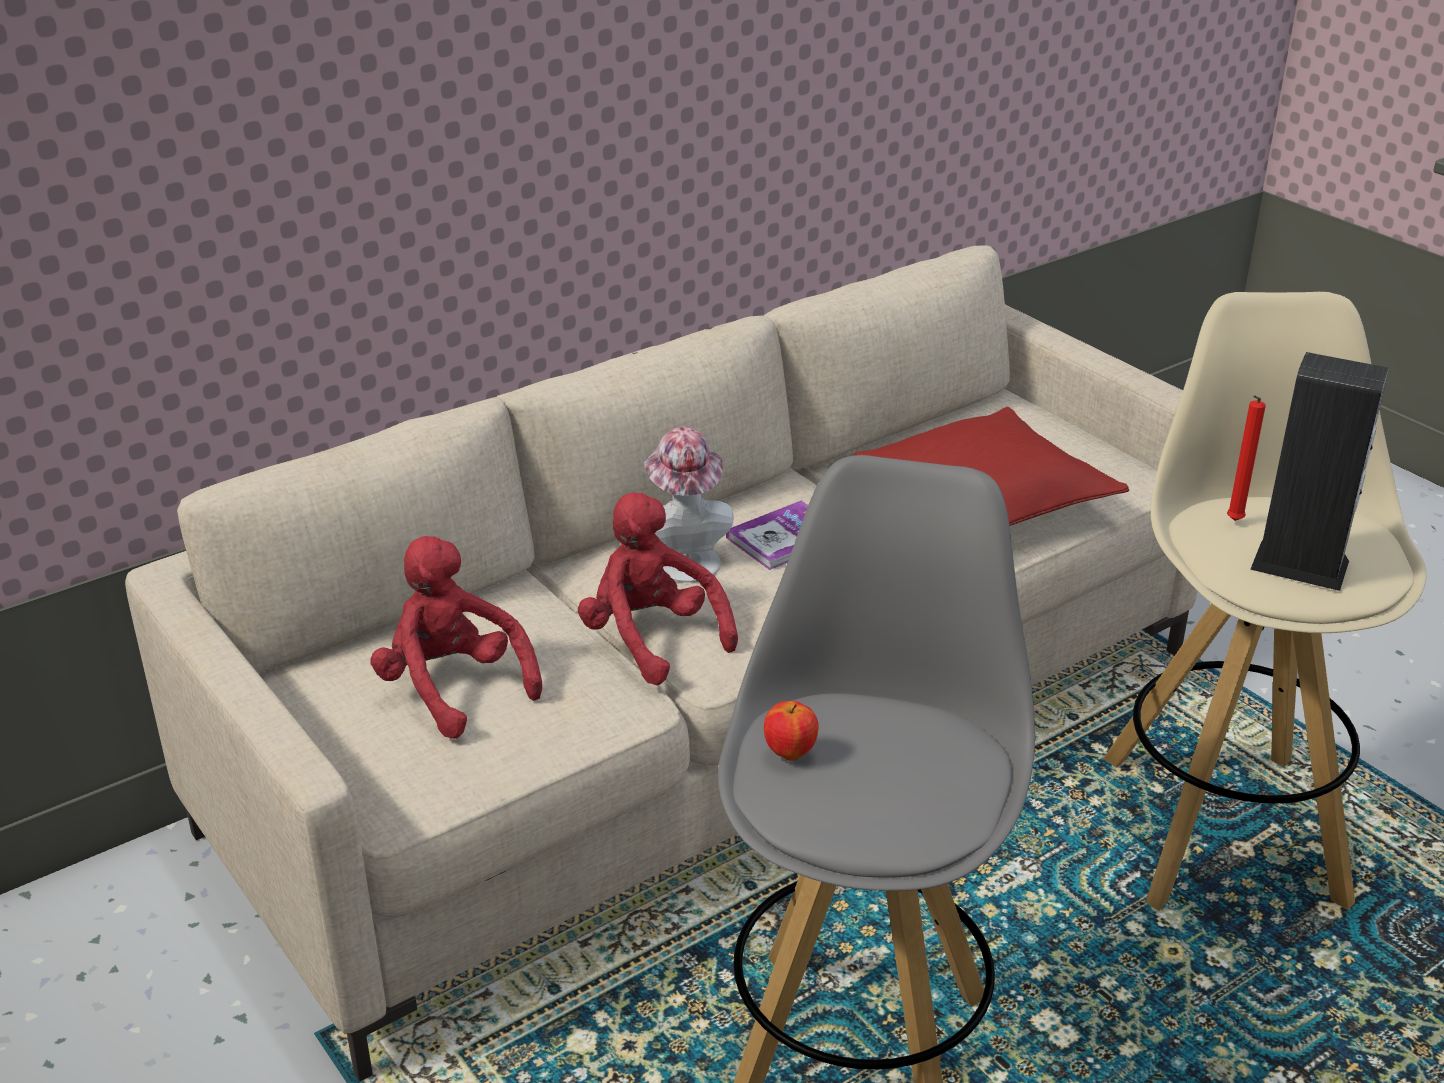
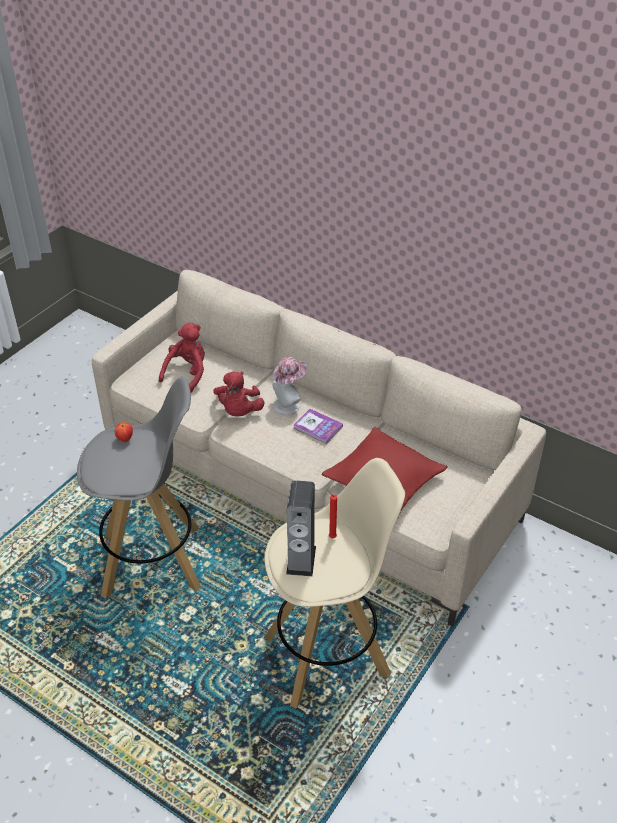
camera: 70 degrees right, 10 degrees up
red plush toy [578,492,738,685] -> red plush toy turned 150 degrees clockwise [213,371,265,417]

